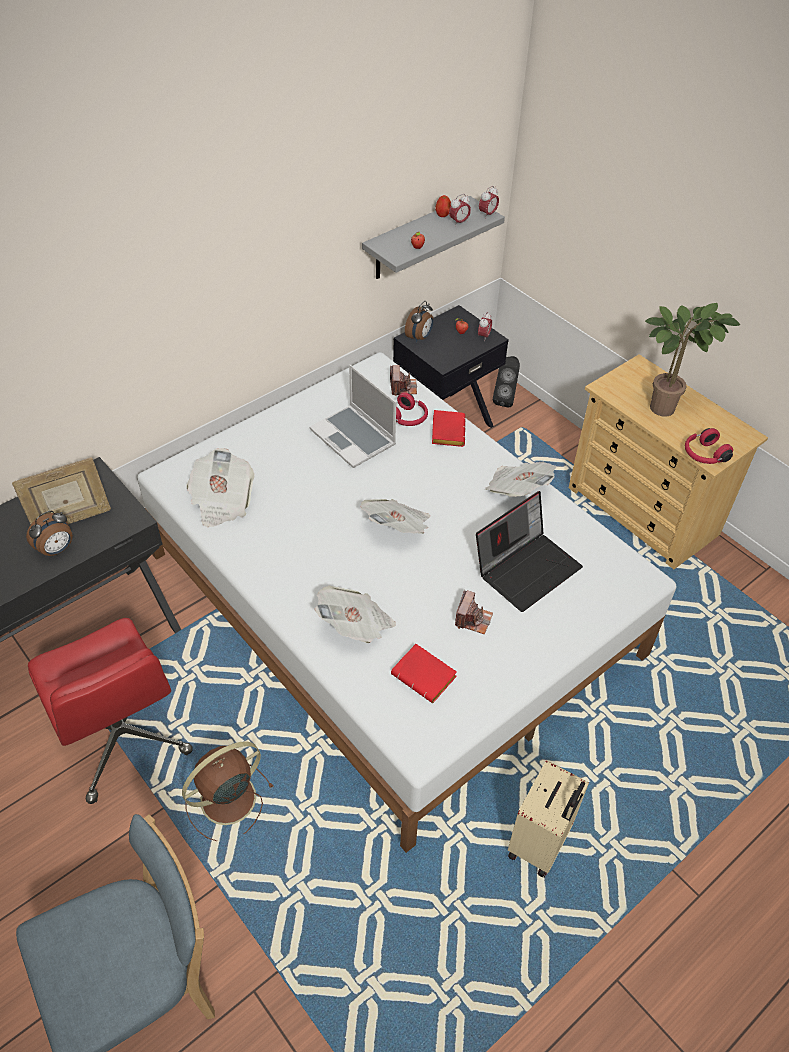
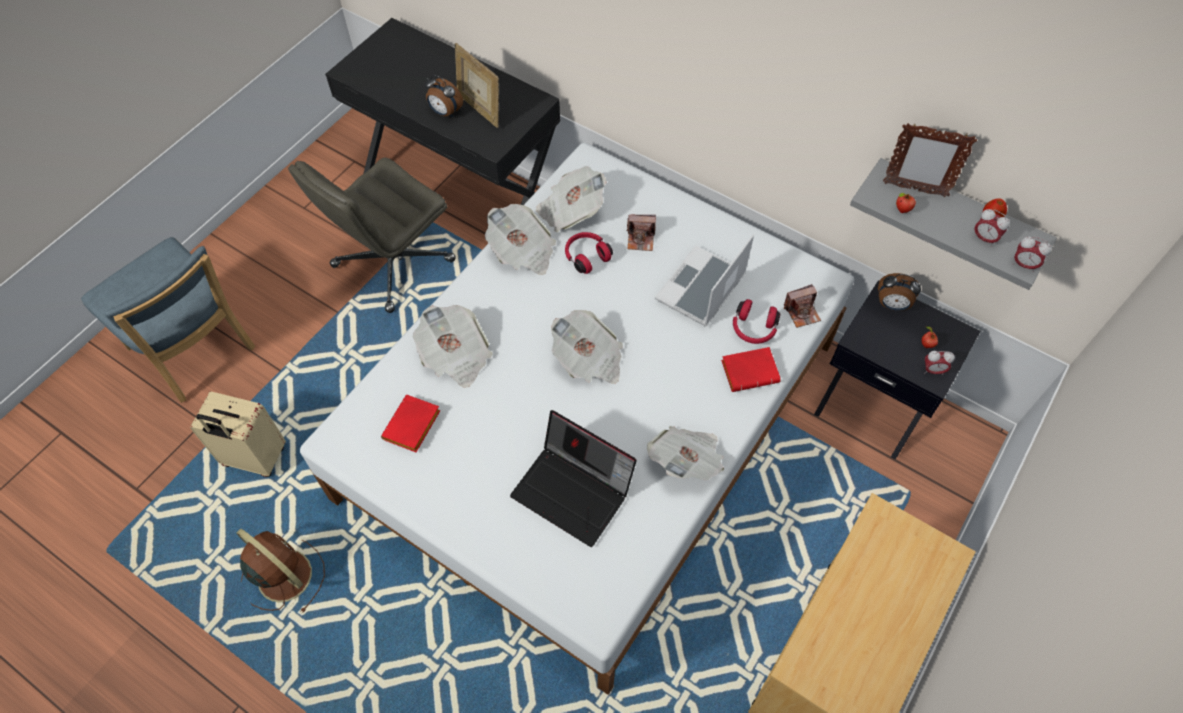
camera: 75 degrees right, 10 degrees up
red office chair [28,618,193,804] -> grey office chair [288,157,456,313]
brown fan [182,741,273,841] -> brown fan moved to [236,528,325,613]
camera [455,590,493,634] -> camera moved to [627,215,656,251]
black speaker [493,356,520,408] -> none
beige suitcase [508,760,589,877] -> beige suitcase moved to [190,391,286,477]
potted plant [645,303,740,417] -> none
red headphones [685,428,733,464] -> red headphones moved to [565,232,613,274]
none -> newspaper [485,204,556,275]
none -> picture frame [883,123,977,197]

